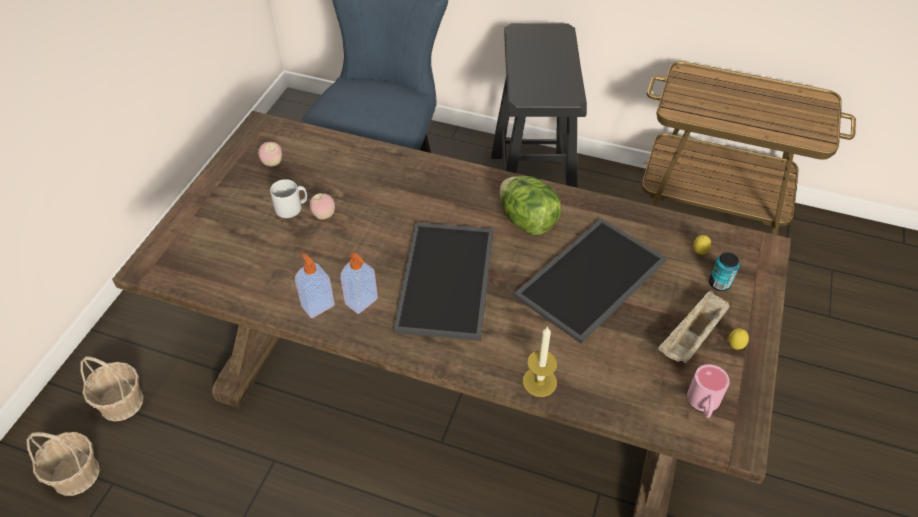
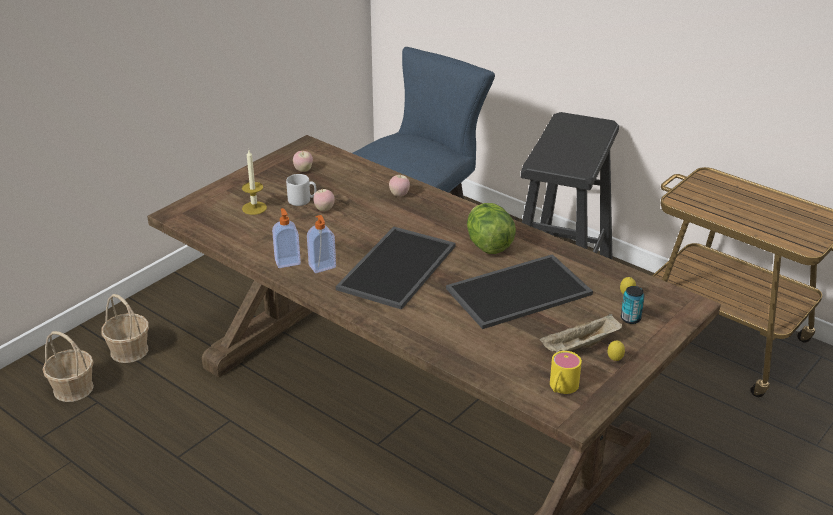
camera: 20 degrees right, 15 degrees down
candle [523,326,558,397] -> candle moved to [242,150,267,215]
pink mug [687,364,730,418] -> yellow mug [550,351,582,394]
none -> apple [389,174,410,197]

